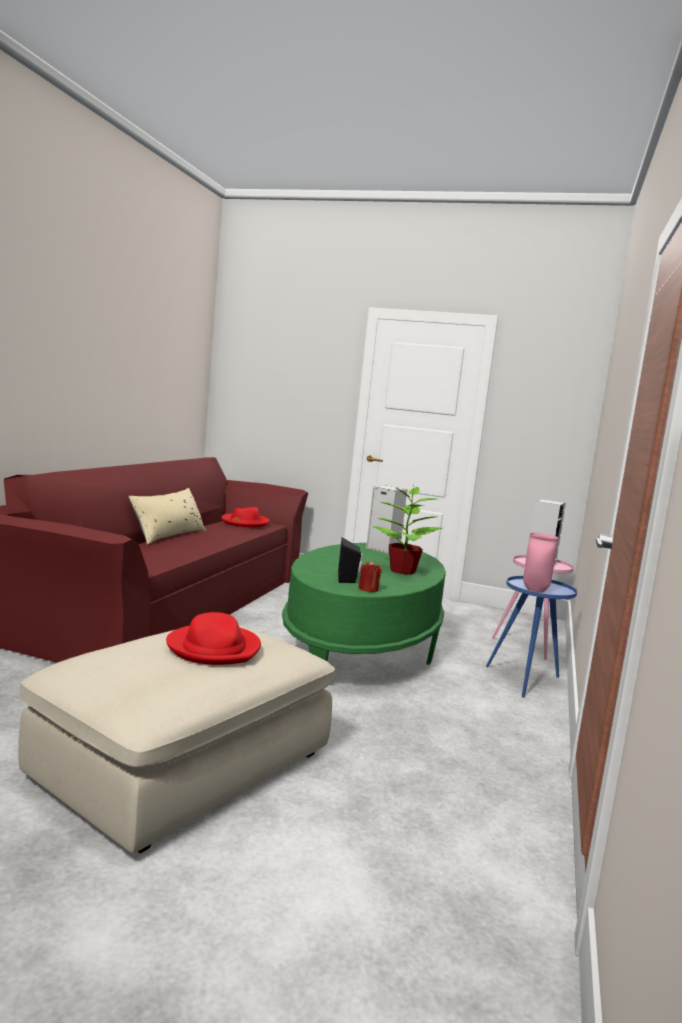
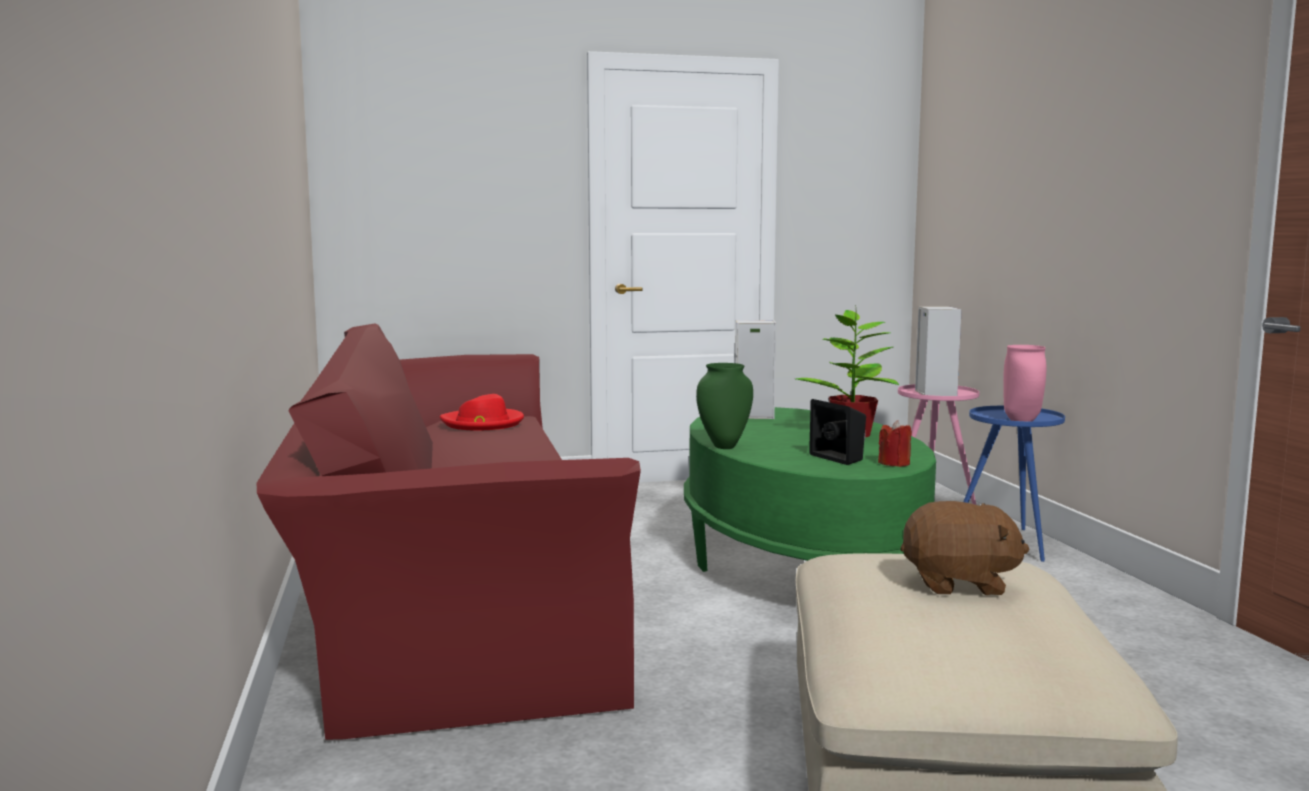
camera: 30 degrees left, 0 degrees up
beige pillow [129,488,206,545] -> none
red hat [166,612,261,665] -> brown plush toy [900,501,1029,595]
none -> green vase [696,363,753,449]

